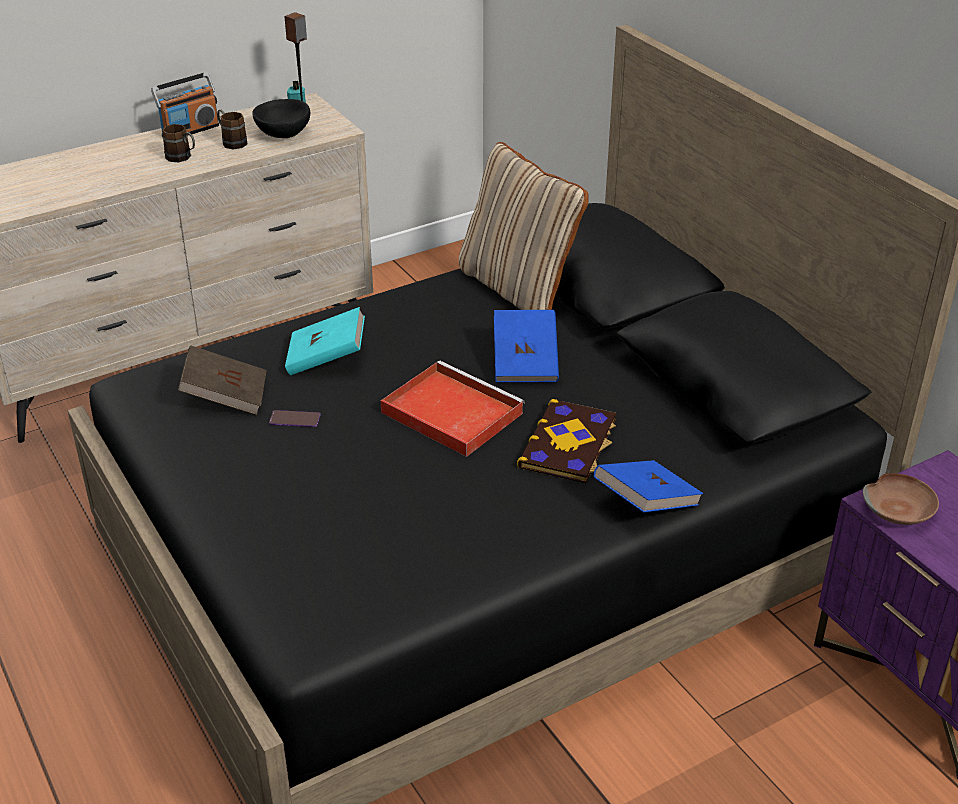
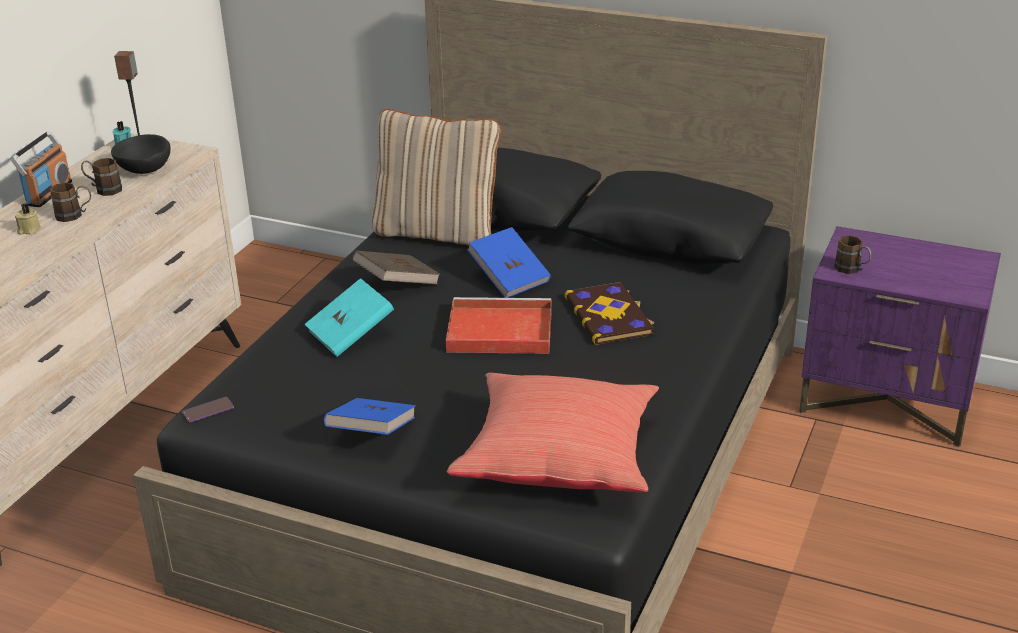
camera: 35 degrees left, 5 degrees down
brown book [178,345,267,415] -> brown book moved to [353,250,441,284]
phone [269,410,321,427] -> phone moved to [182,397,234,423]
blue book [594,460,704,512] -> blue book moved to [324,398,416,435]
brown bowl [863,473,939,525] -> brown mug [834,236,872,274]
none -> beige candle [15,203,41,235]
none -> red pillow [447,373,659,492]

